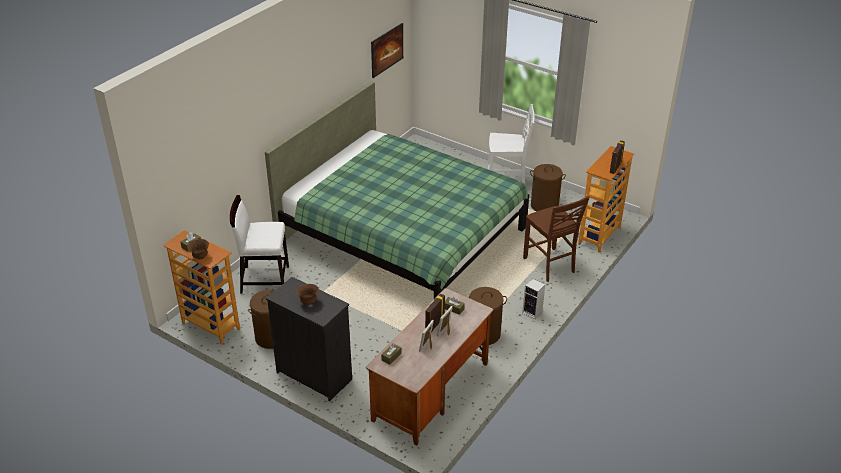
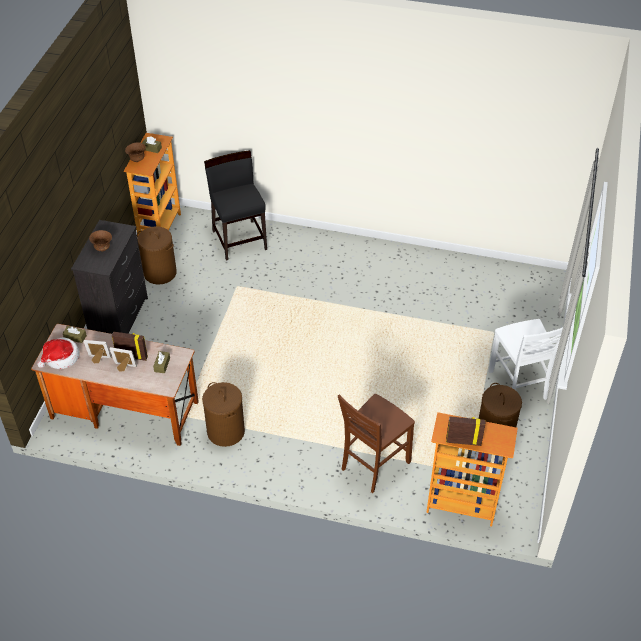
camera: 70 degrees right, 10 degrees up
white chair [230,195,289,293] -> black chair [204,150,267,261]
green bed [265,81,529,298] -> none
picture [371,23,403,78] -> none
speaker [522,278,545,319] -> none
none -> hat [37,337,80,369]

